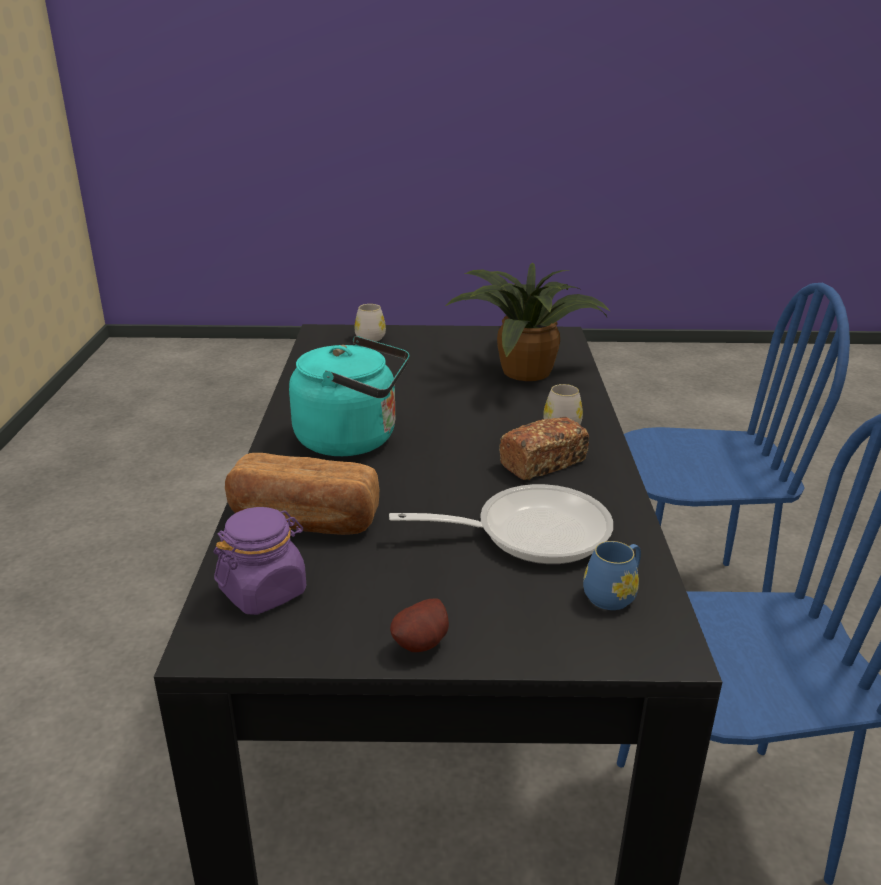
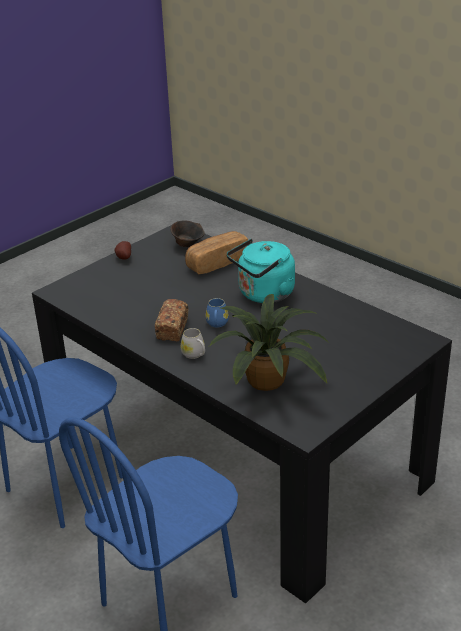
camera: 135 degrees right, 5 degrees up
purple jar [214,507,306,615] -> brown bowl [170,221,205,247]
white mug [354,304,386,341] -> none
frying pan [389,484,613,564] -> none
blue mug [583,541,641,610] -> blue mug moved to [206,298,229,327]

